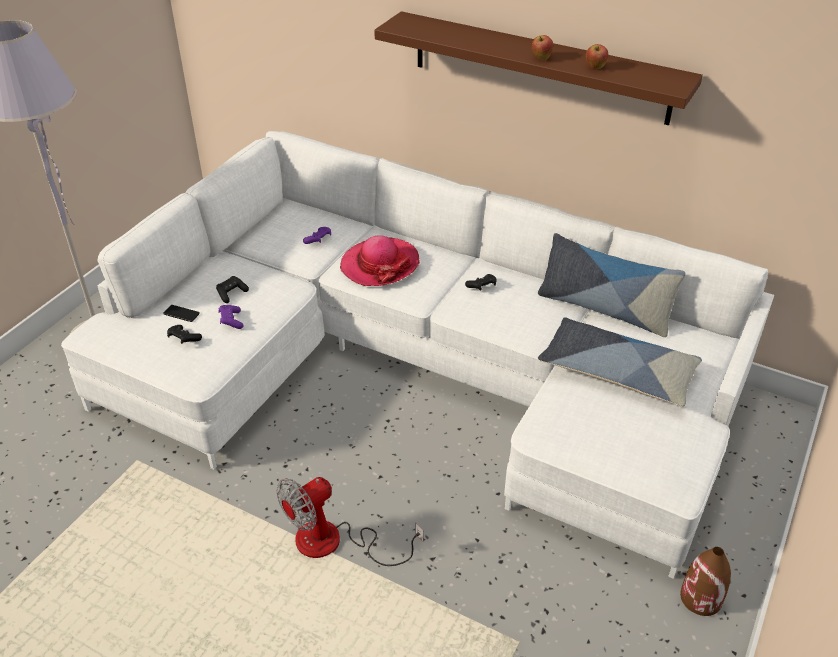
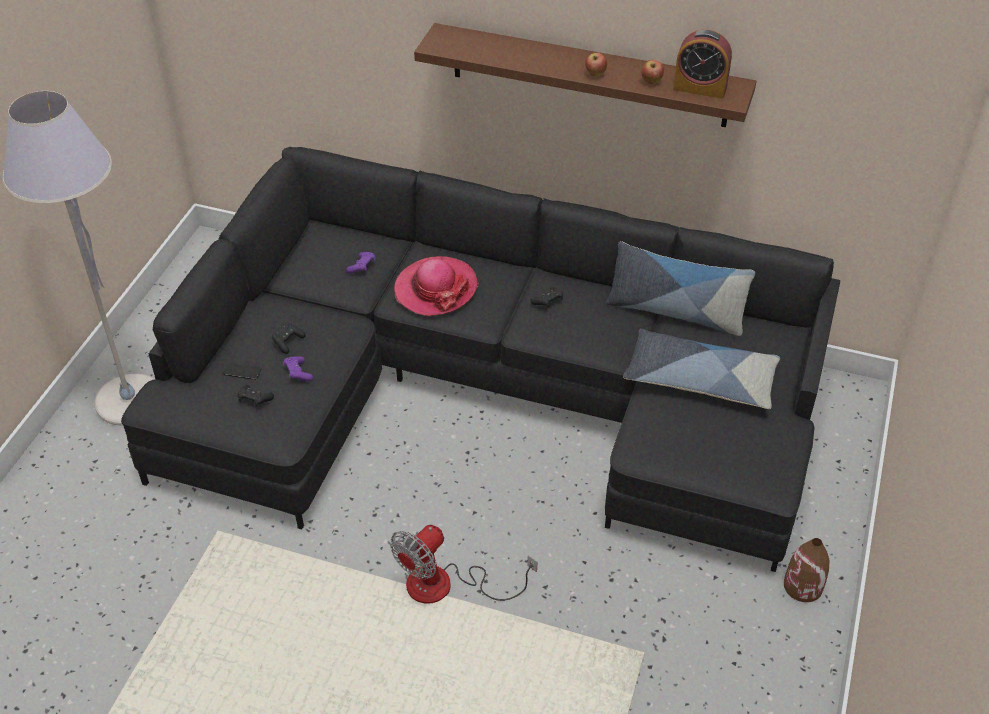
camera: 10 degrees left, 5 degrees up
white sofa [61,131,774,579] -> black sofa [121,147,840,572]
none -> alarm clock [673,30,732,99]

